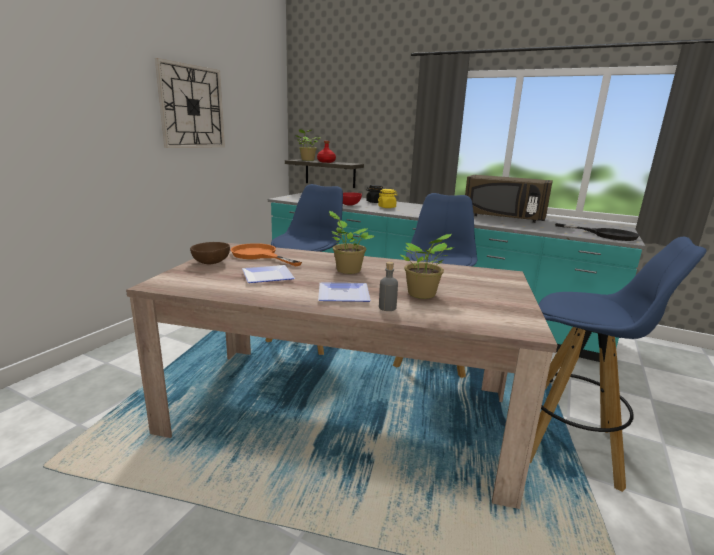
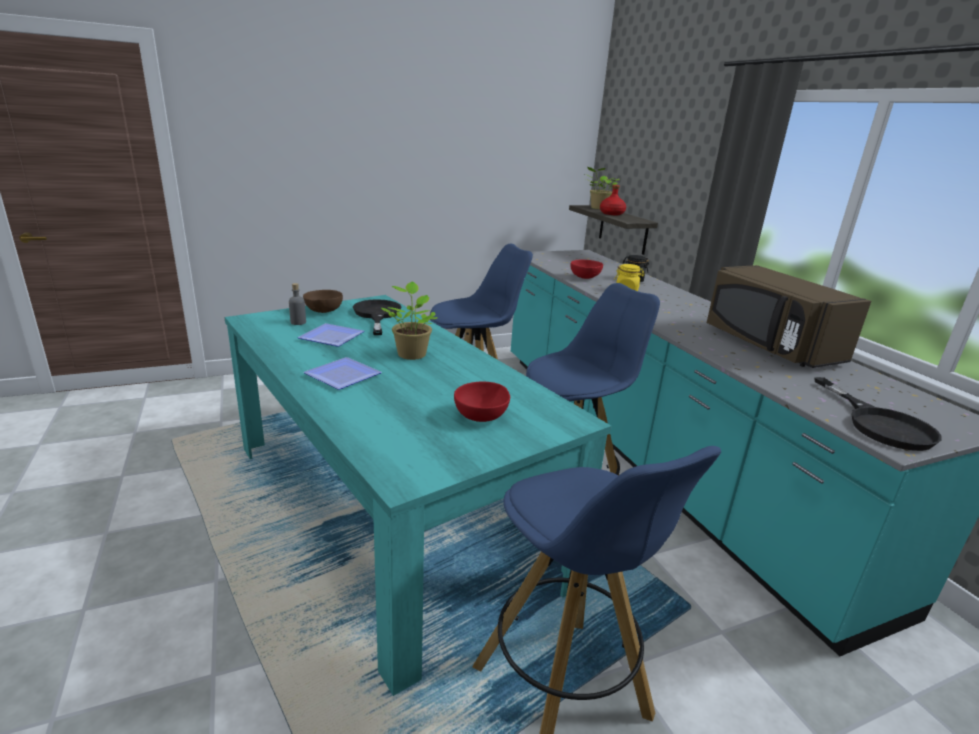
camera: 40 degrees right, 5 degrees up
beige dining table [126,243,557,509] -> turquoise dining table [224,295,611,696]
wall clock [155,58,225,148] -> none
orange frying pan [231,243,302,267] -> black frying pan [353,299,402,335]
grey bottle [379,262,398,311] -> grey bottle moved to [289,283,306,325]
potted plant [400,234,454,299] -> none
none -> red bowl [454,382,510,422]

